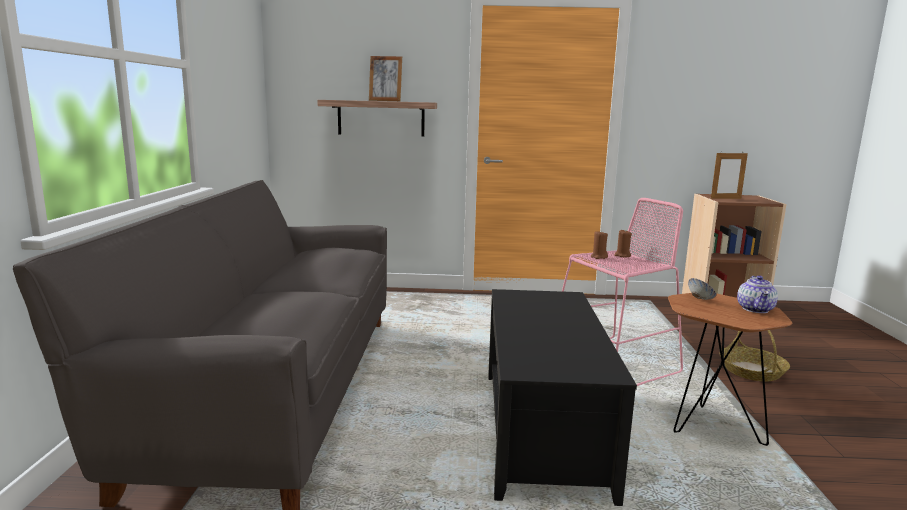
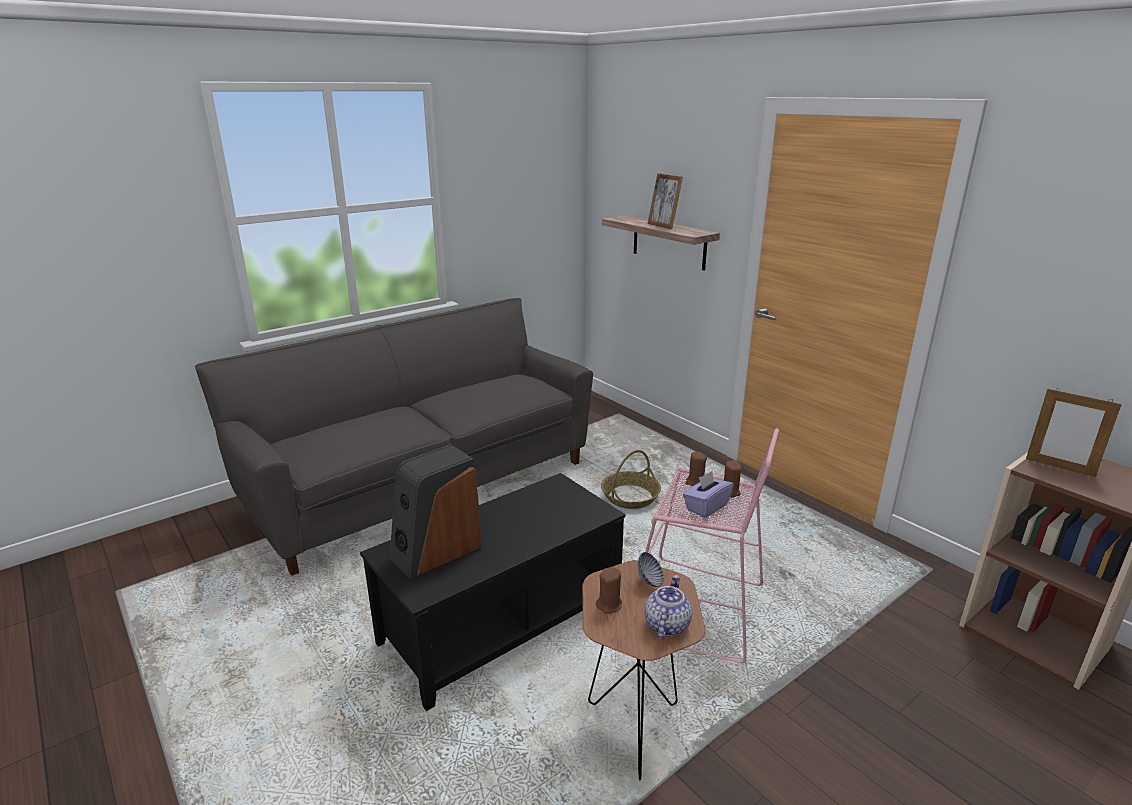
camera: 50 degrees right, 10 degrees up
basket [719,330,790,382] -> basket moved to [601,450,661,509]
teapot [737,276,778,313] -> teapot turned 135 degrees clockwise [645,575,692,639]
none -> speaker [389,444,482,579]
none -> brown candle [596,567,622,614]
none -> purple tissue box [683,471,734,518]

